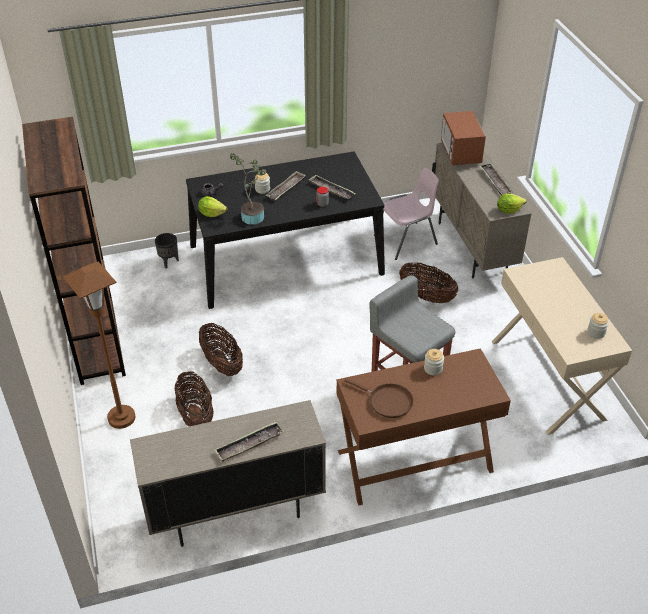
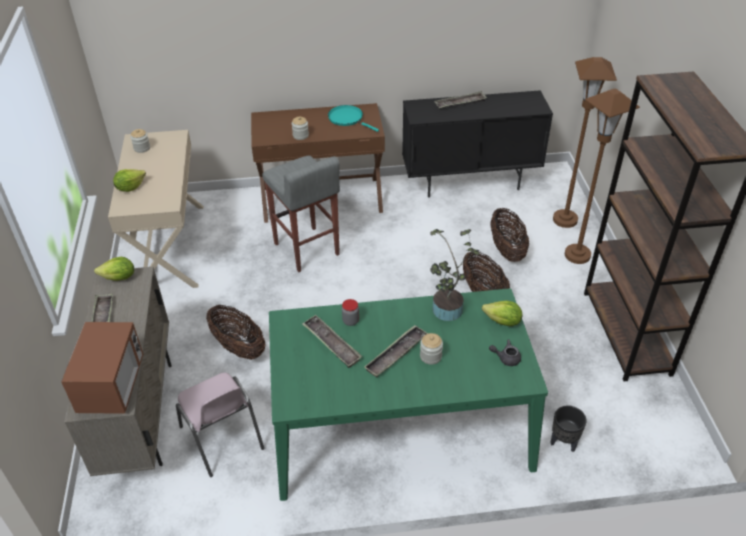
camera: 170 degrees left, 0 degrees up
beige cabinet [130,400,326,547] -> black cabinet [402,90,553,198]
black dining table [186,152,385,309] -> green dining table [269,288,548,501]
brown frying pan [344,378,413,418] -> turquoise frying pan [328,105,379,132]
pink chair [374,167,439,260] -> pink chair turned 105 degrees counterclockwise [176,373,265,477]
none -> lettuce [113,169,146,192]
none -> brown floor lamp [553,57,617,228]

